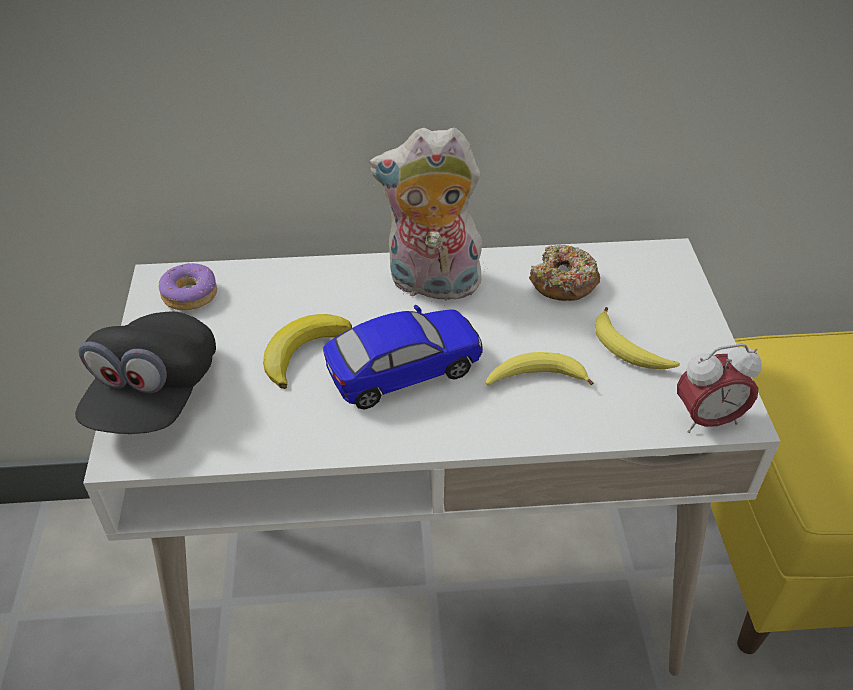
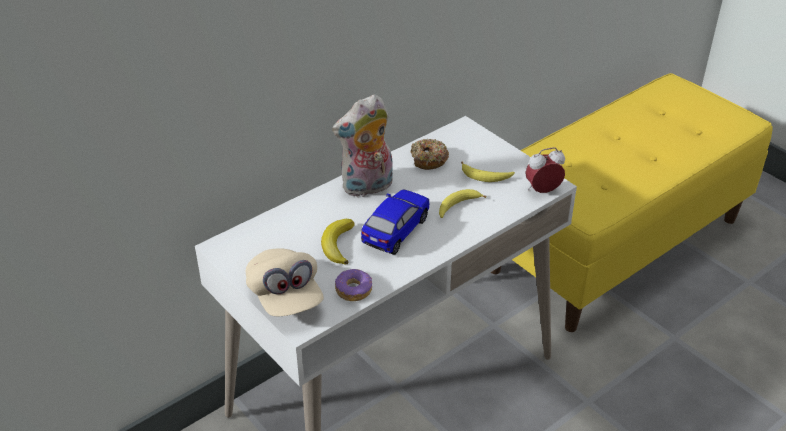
camera: 35 degrees left, 5 degrees down
black cap [75,311,216,434] -> beige cap [246,248,324,316]
donut [159,263,217,310] -> donut moved to [335,269,372,301]
alarm clock [677,344,761,433] -> alarm clock turned 150 degrees counterclockwise [525,147,565,193]

